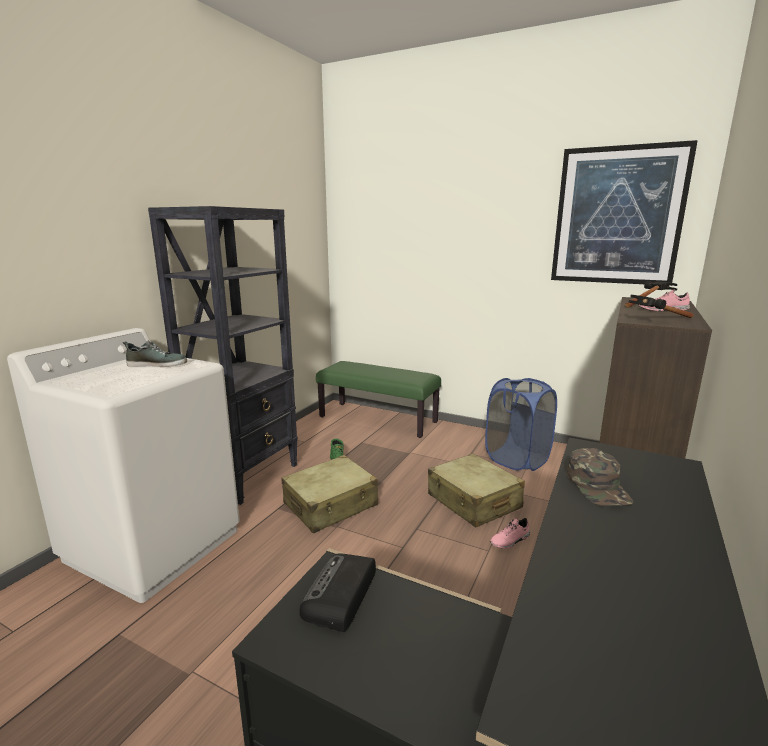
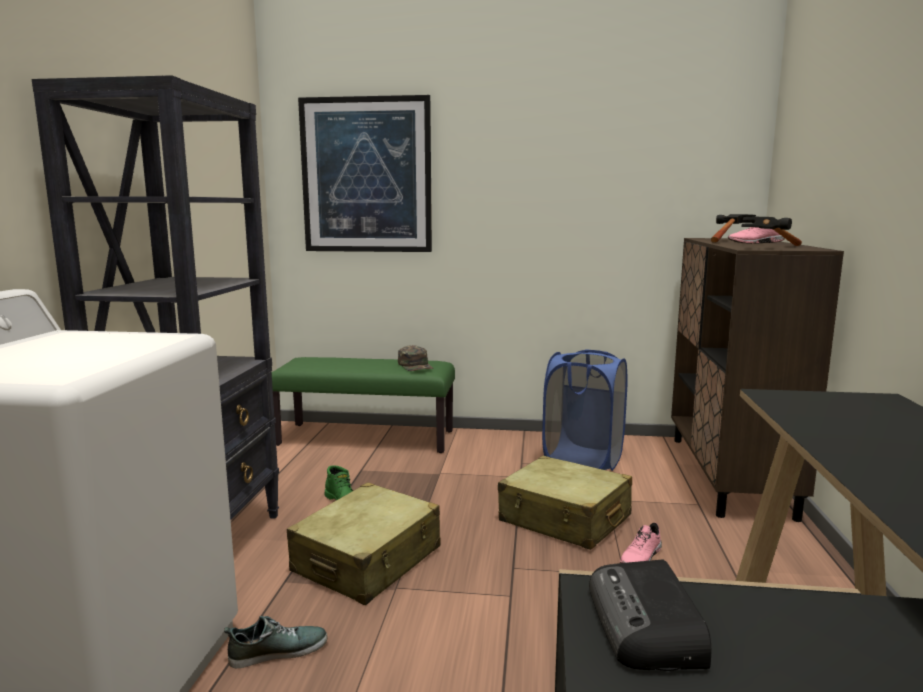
camera: 20 degrees left, 5 degrees down
shoe [123,340,187,367] -> shoe moved to [224,616,328,668]
picture [551,140,698,286] -> picture moved to [298,95,432,252]
green cap [567,448,633,506] -> green cap moved to [398,345,433,371]

